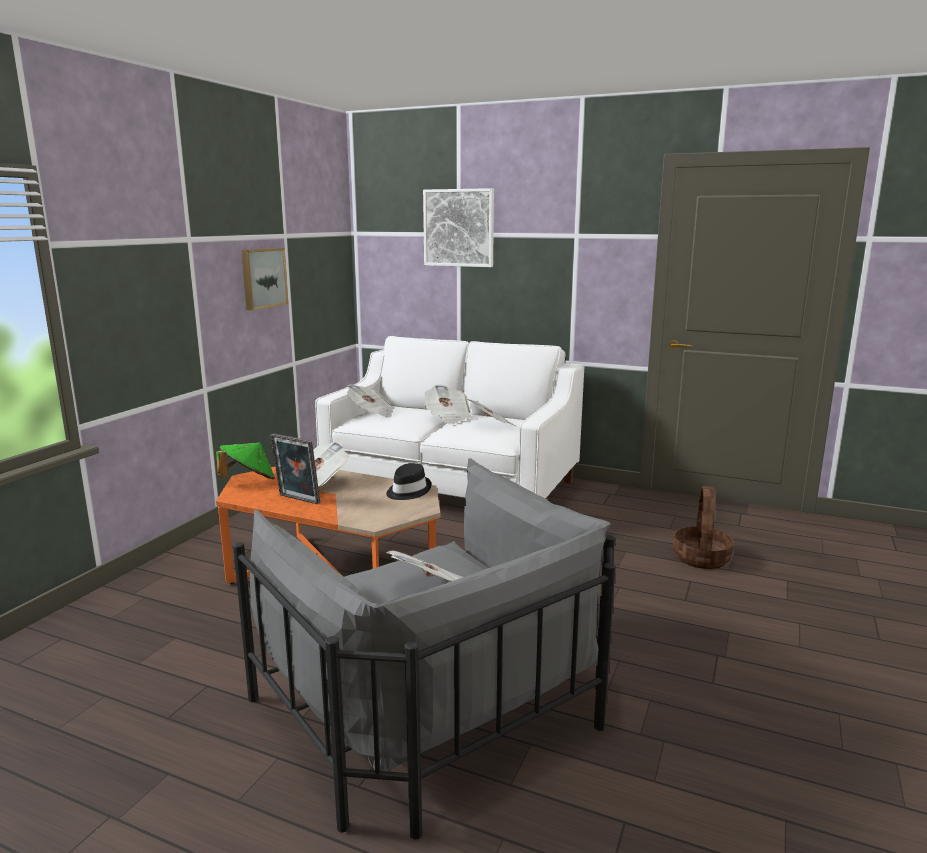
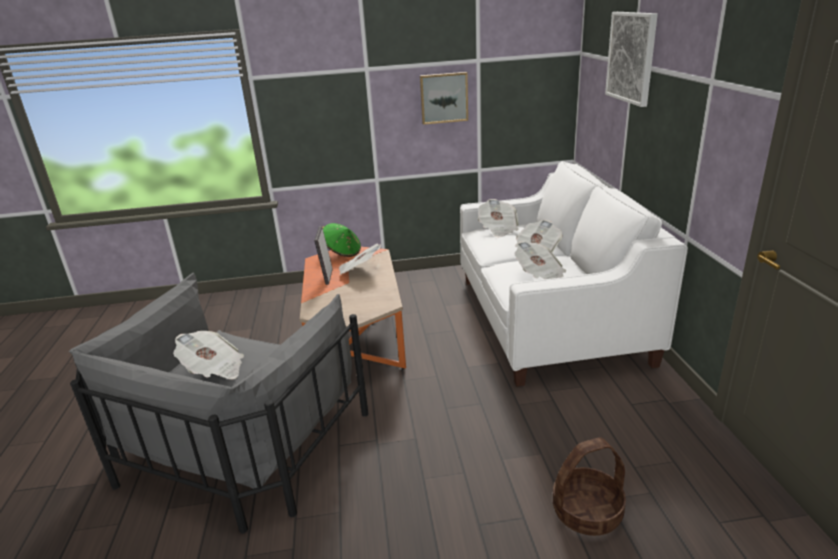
camera: 60 degrees right, 10 degrees up
black hat [386,463,431,500] -> none

